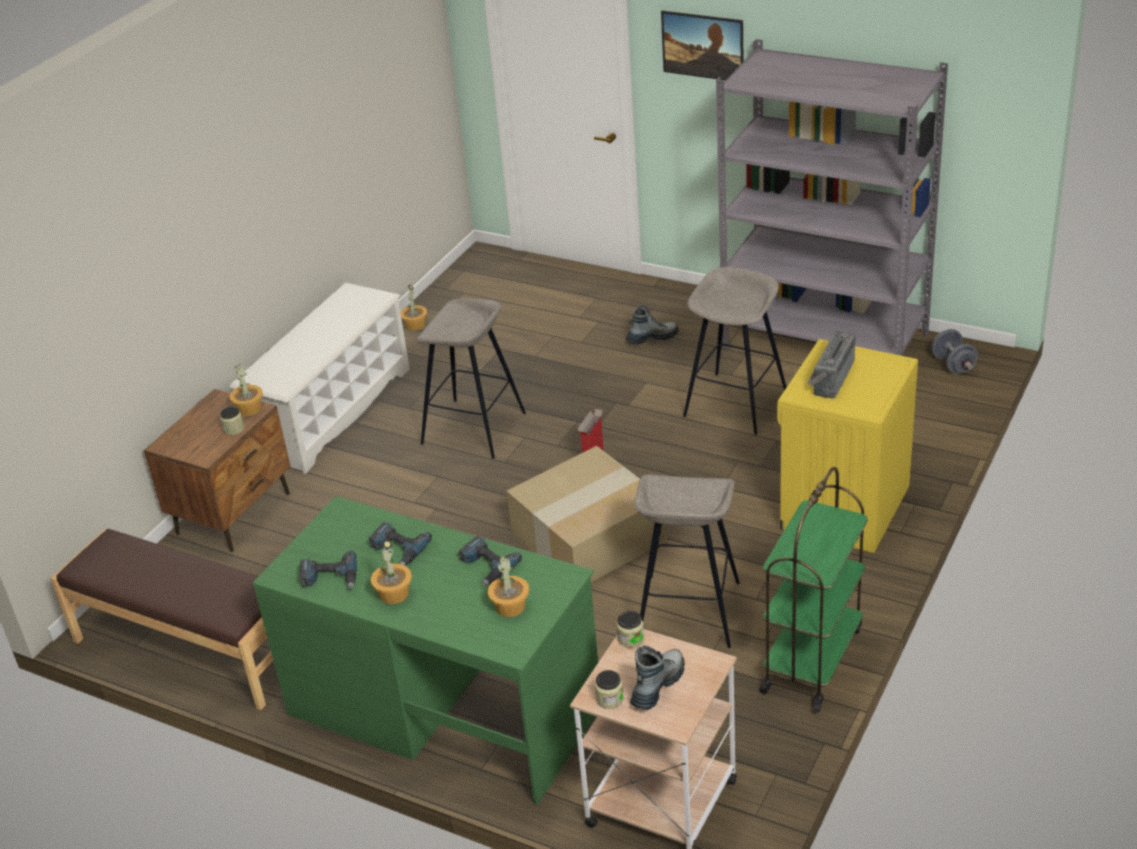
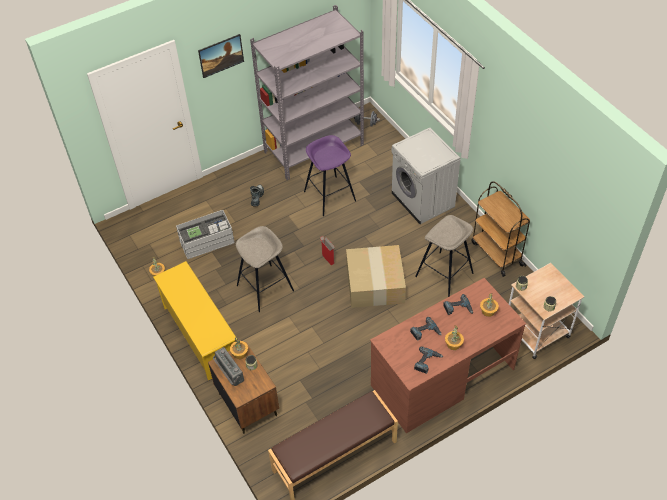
camera: 60 degrees left, 15 degrees up
white shoe rack [230,283,410,474] -> yellow shoe rack [153,261,236,381]
green desk [253,496,598,805] -> brown desk [370,278,526,433]
boot [630,645,685,709] -> none
grey stool [683,267,786,435] -> purple stool [304,135,356,216]
green cart [760,467,868,712] -> brown cart [472,181,530,277]
yellow washing machine [777,339,918,553] -> white washing machine [392,128,461,224]
radio [808,331,855,398] -> radio moved to [213,347,244,386]
none -> grey storage box [176,210,235,259]

